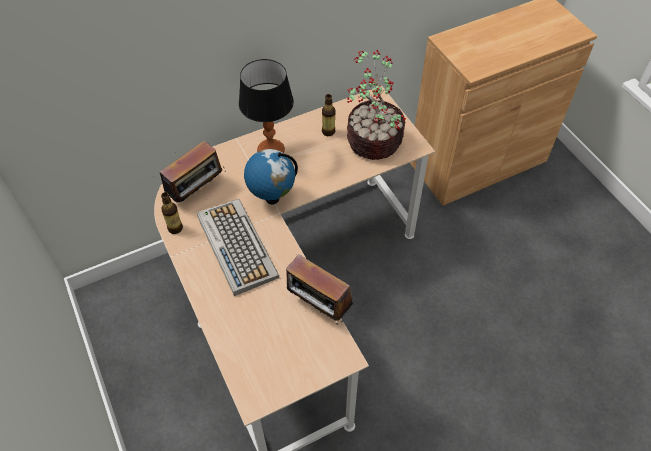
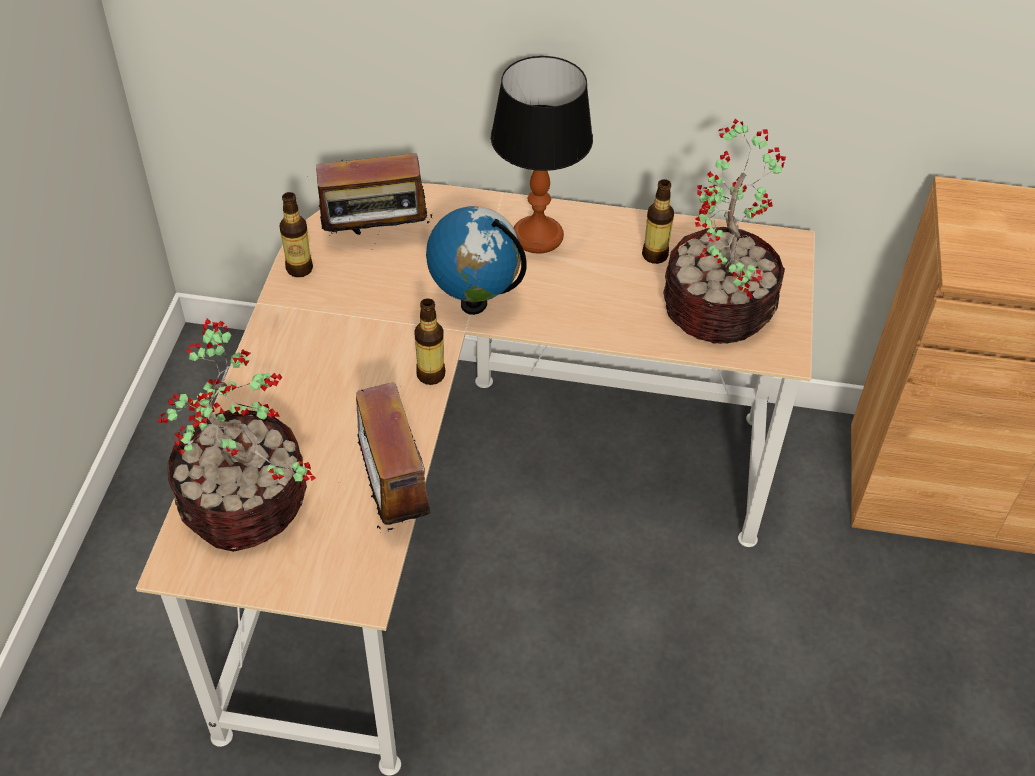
camera: 35 degrees right, 5 degrees down
keyboard [197,199,279,296] -> none
none -> potted plant [157,319,316,552]
none -> bottle [414,298,445,385]

